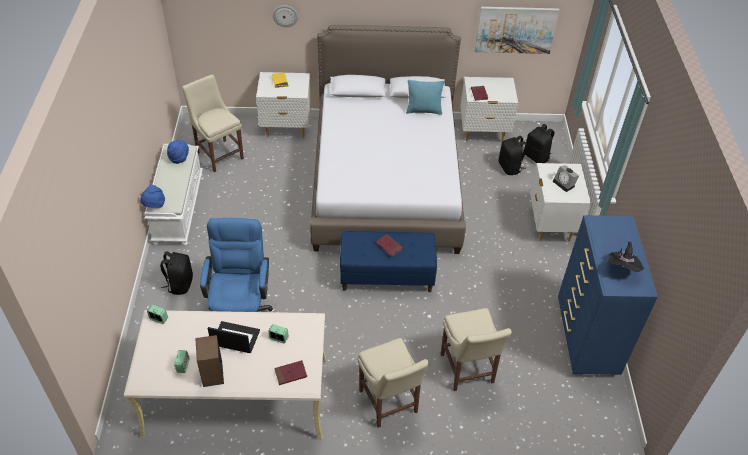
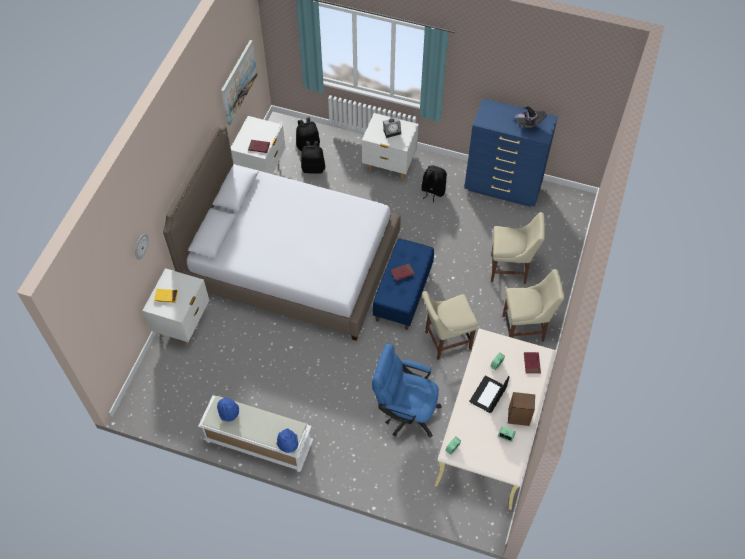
camera: 70 degrees left, 10 degrees up
black backpack [160,251,193,295] -> black backpack moved to [421,165,447,202]
beige chair [182,75,244,173] -> beige chair moved to [422,291,478,360]
turquoise pillow [406,80,445,115] -> none

